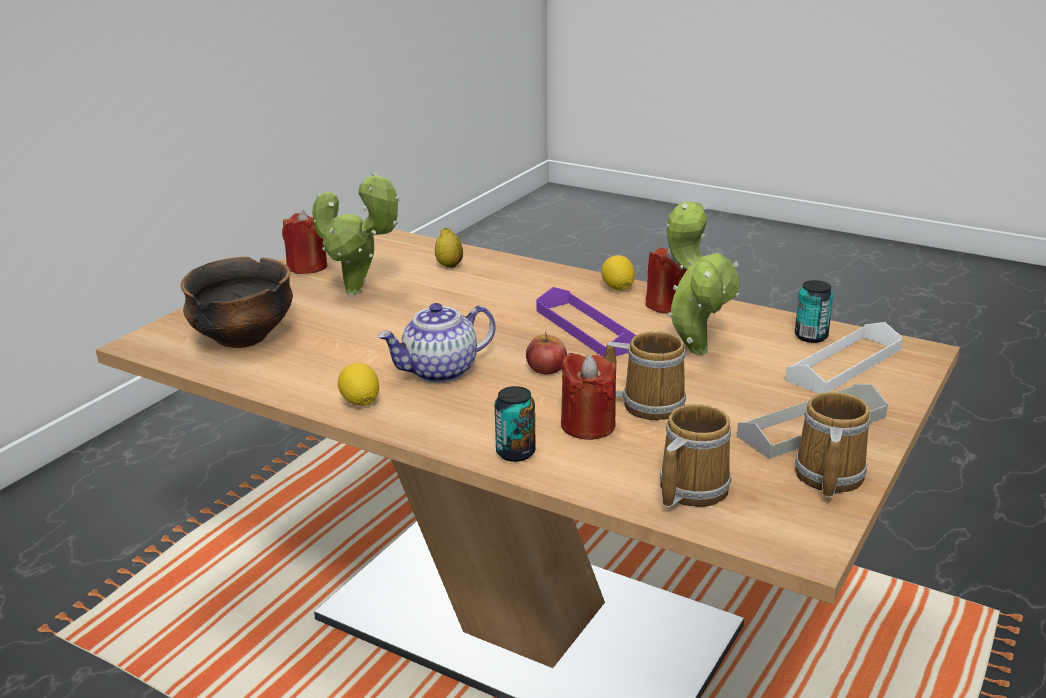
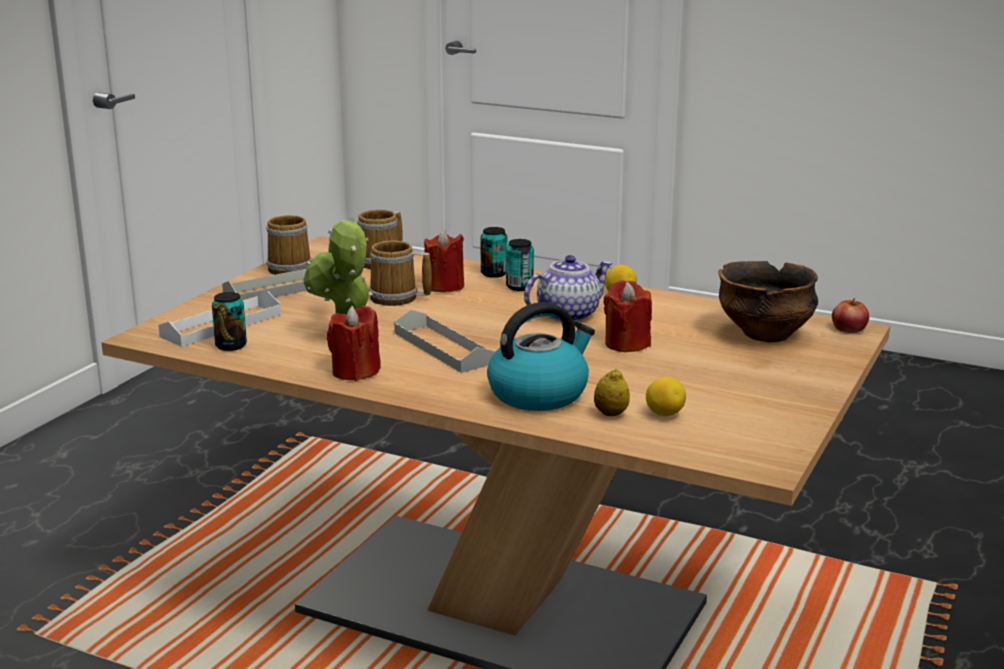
camera: 175 degrees right, 5 degrees down
red candle [282,210,327,274] -> red candle moved to [604,280,652,352]
potted plant [312,172,400,295] -> none
apple [526,331,567,374] -> apple moved to [832,298,869,333]
purple tray [536,287,636,357] -> grey tray [394,310,495,373]
lemon [601,255,635,290] -> lemon moved to [646,377,686,416]
none -> kettle [487,302,595,411]
none -> can [506,239,534,291]

